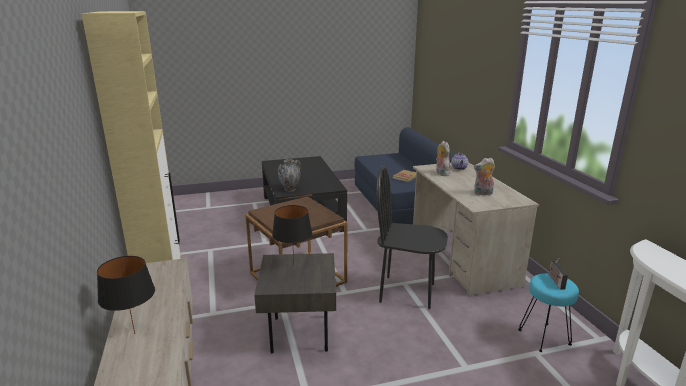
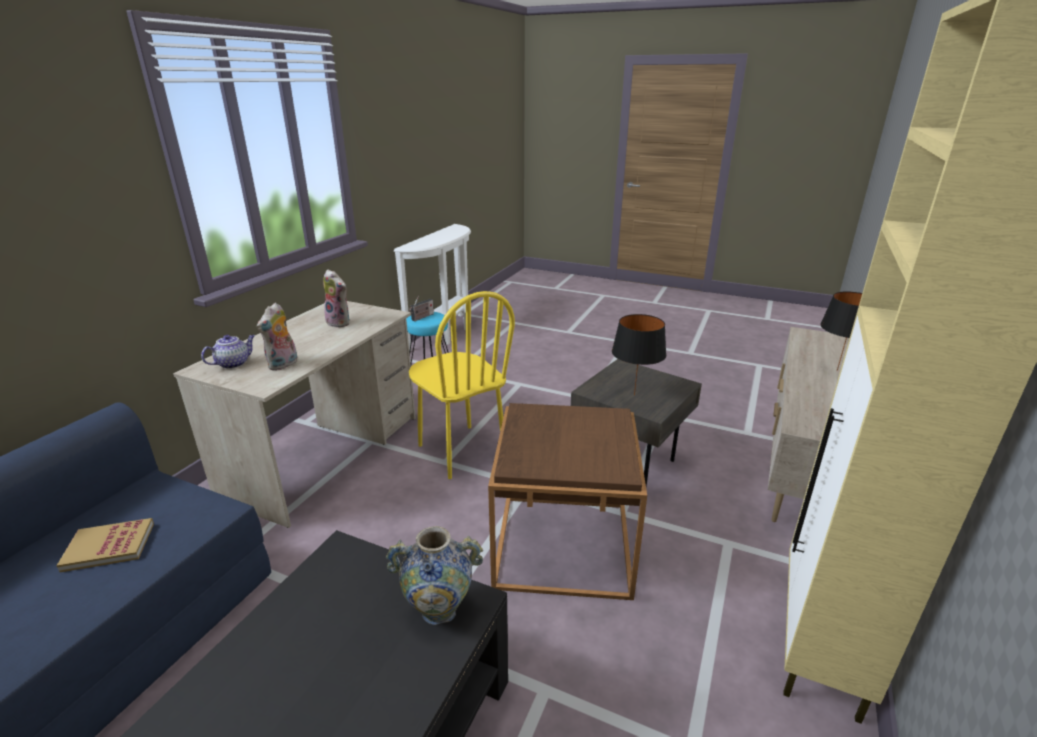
camera: 140 degrees left, 5 degrees up
black chair [376,165,448,309] -> yellow chair [409,291,515,479]

